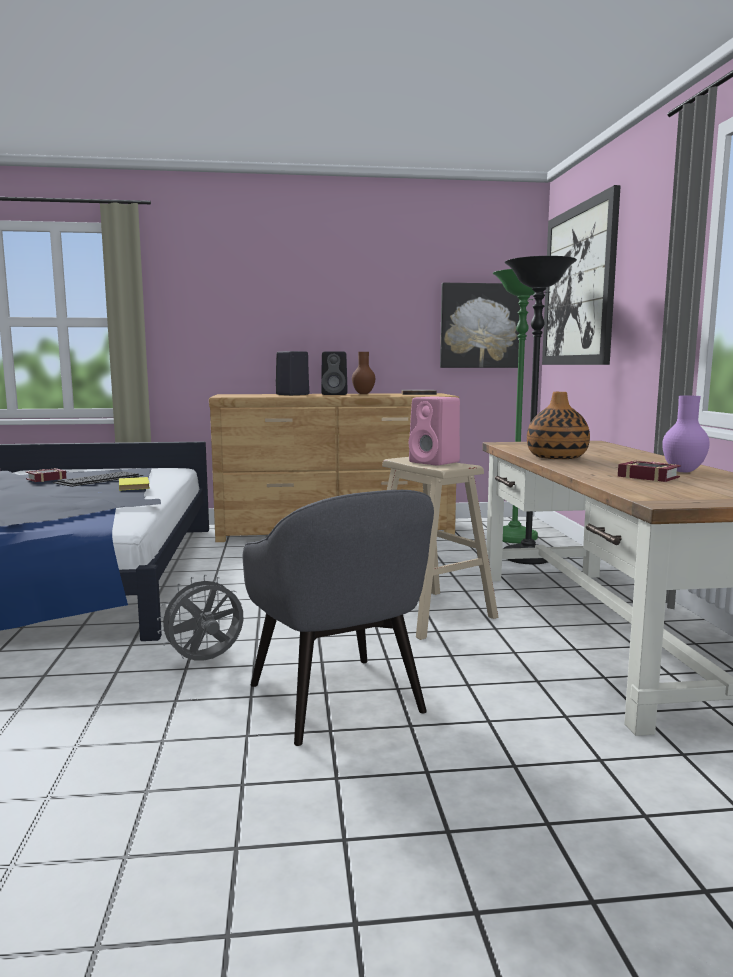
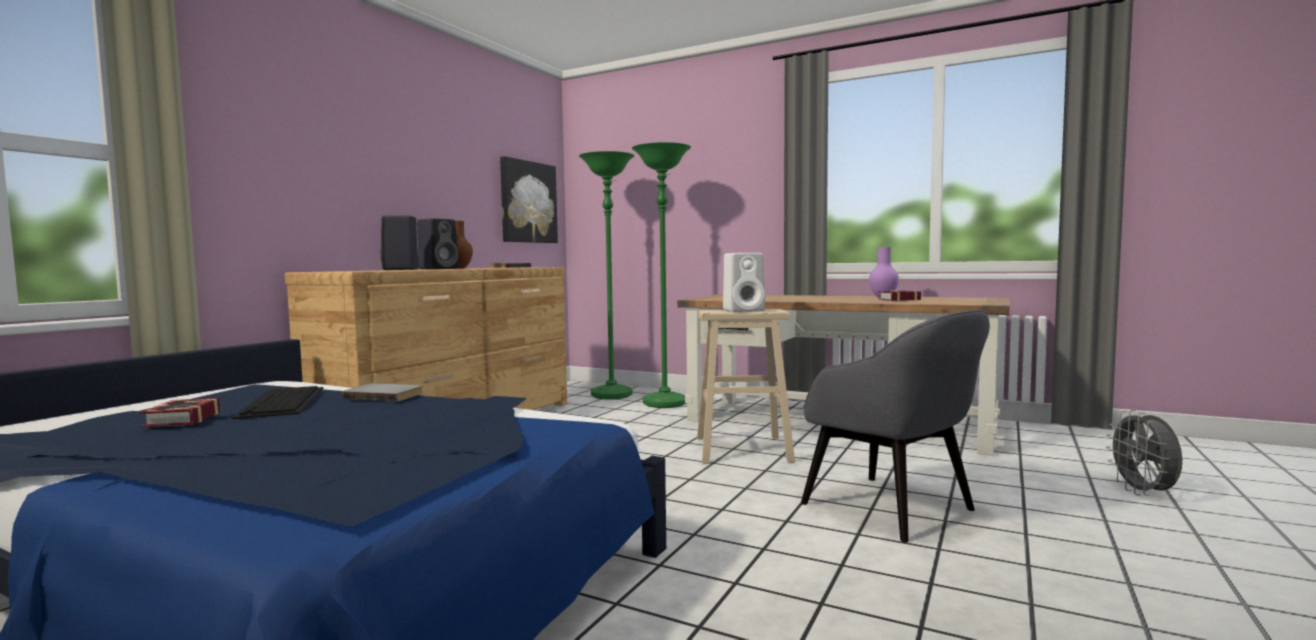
camera: 55 degrees left, 5 degrees down
yellow book [119,477,150,490] -> grey book [342,383,423,402]
grey fan [157,575,243,661] -> grey fan moved to [1106,410,1182,496]
grey armchair [243,490,434,746] -> grey armchair turned 45 degrees clockwise [801,310,990,543]
pink speaker [409,396,460,466] -> white speaker [723,253,765,312]
black floor lamp [503,256,577,564] -> green floor lamp [632,142,691,408]
vase [527,392,590,459] -> none
picture [542,185,621,365] -> none

